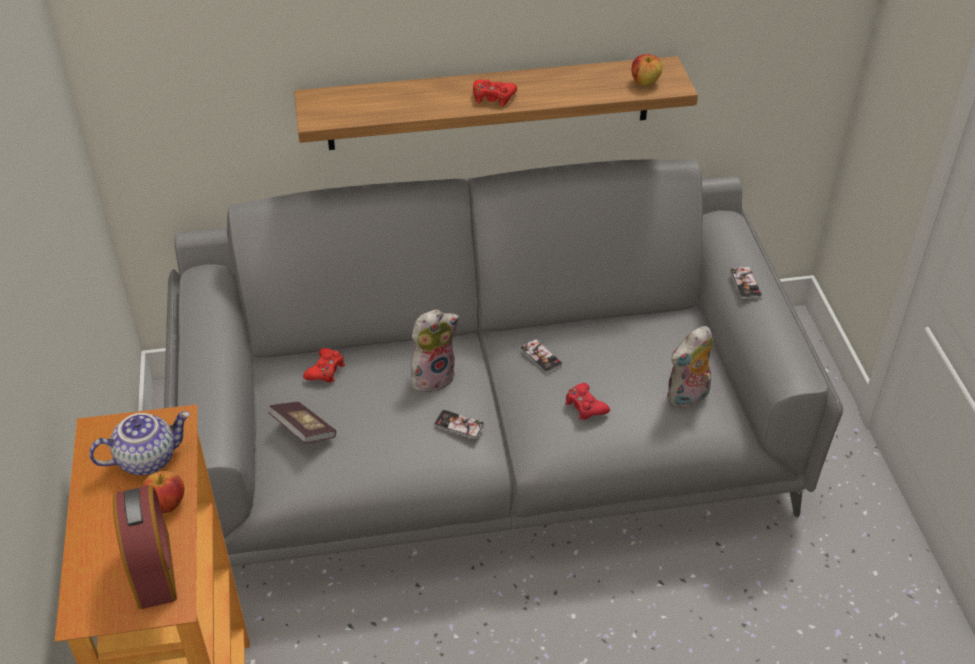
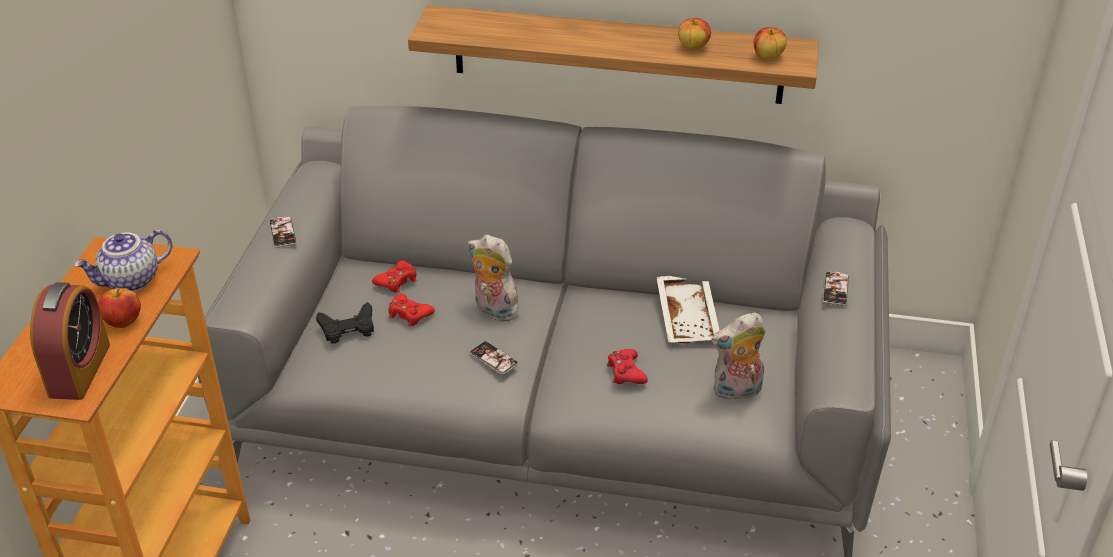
camera: 20 degrees right, 5 degrees down
teapot [89,411,190,475] -> teapot turned 150 degrees clockwise [74,230,172,292]
book [268,402,336,443] -> black game controller [316,302,374,344]
plush toy [411,310,459,392] -> plush toy turned 135 degrees counterclockwise [468,235,521,321]
red game controller [473,79,517,106] -> red game controller moved to [388,294,435,327]
phone [520,339,563,373] -> phone moved to [269,216,297,248]
none -> white tray [656,276,720,343]
none -> apple [678,18,711,50]

